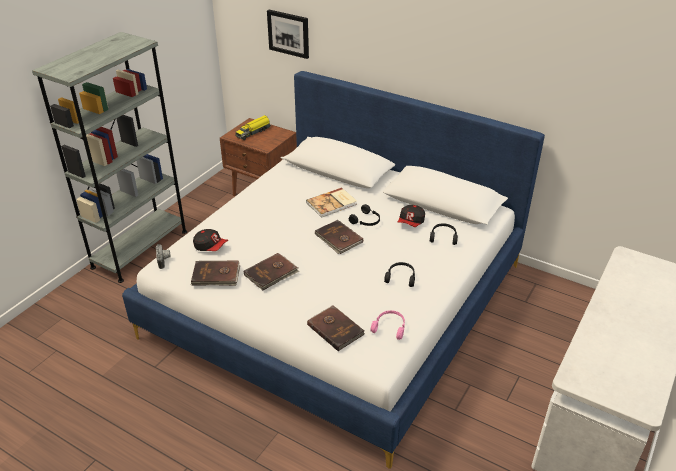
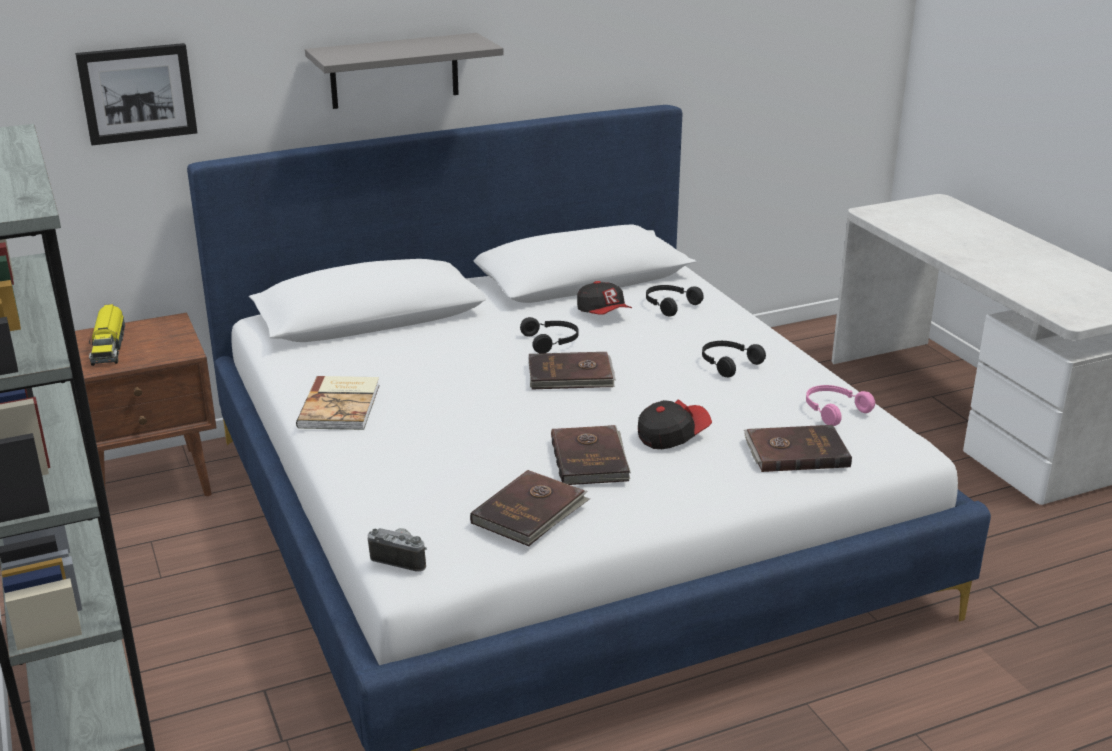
camera: 55 degrees left, 10 degrees down
cap [193,229,228,251] -> cap moved to [638,399,712,449]
book [306,187,357,218] -> book moved to [296,376,380,430]
none -> grey shelf [305,33,504,109]

